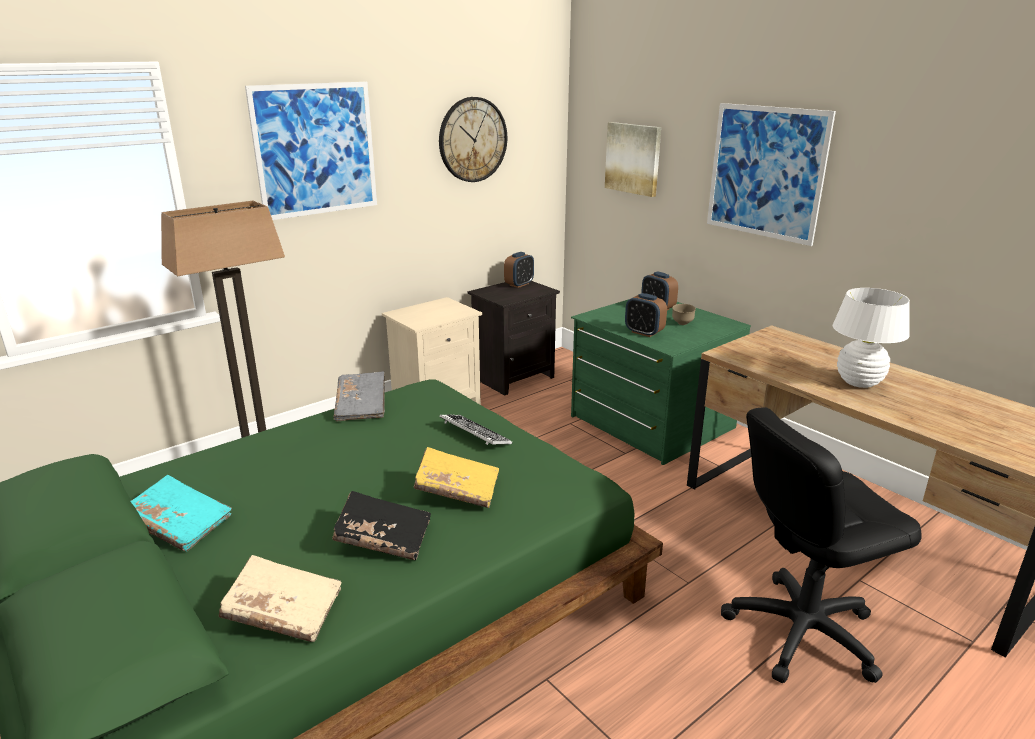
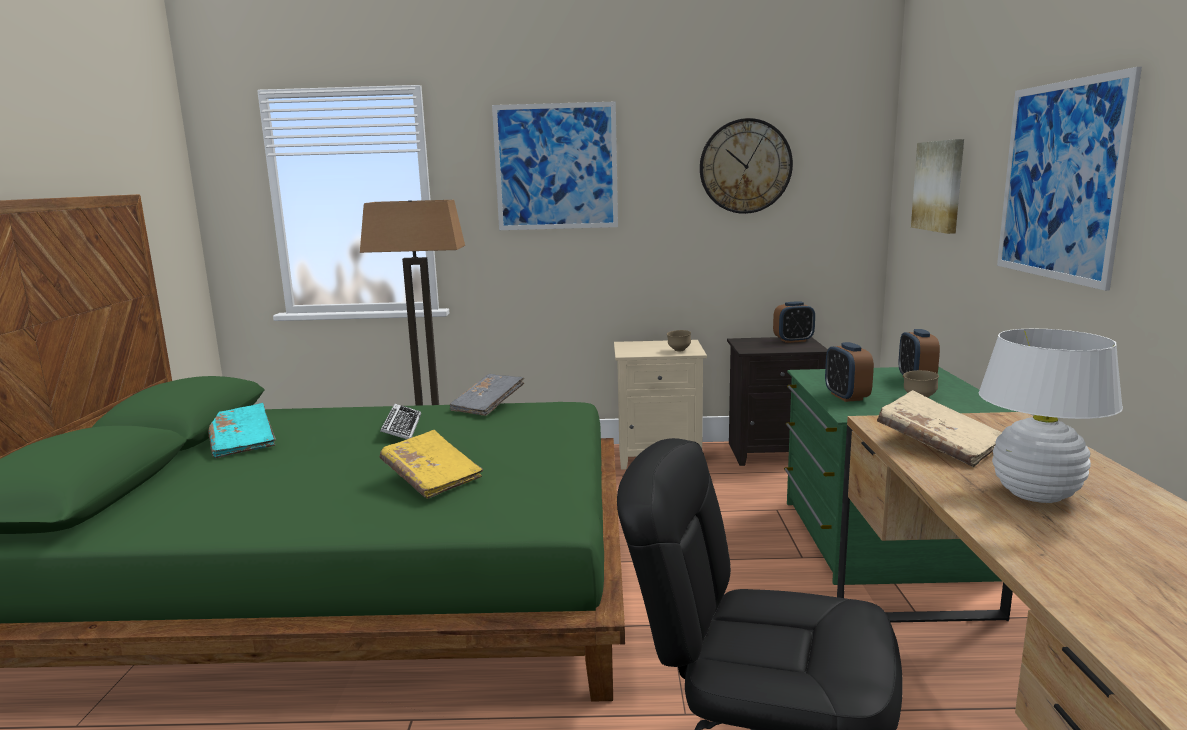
camera: 40 degrees right, 10 degrees down
beige book [219,555,342,642] -> beige book moved to [877,390,1002,467]
black book [332,491,431,560] -> none
keyboard [439,414,512,445] -> keyboard moved to [380,404,421,439]
none -> brown bowl [667,330,691,352]

